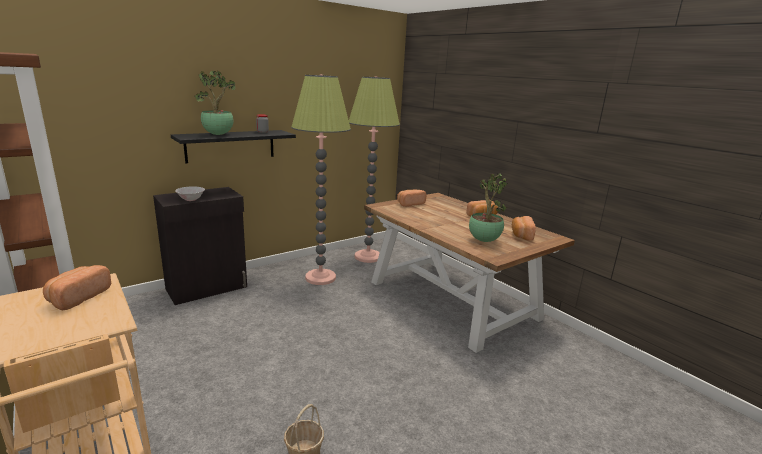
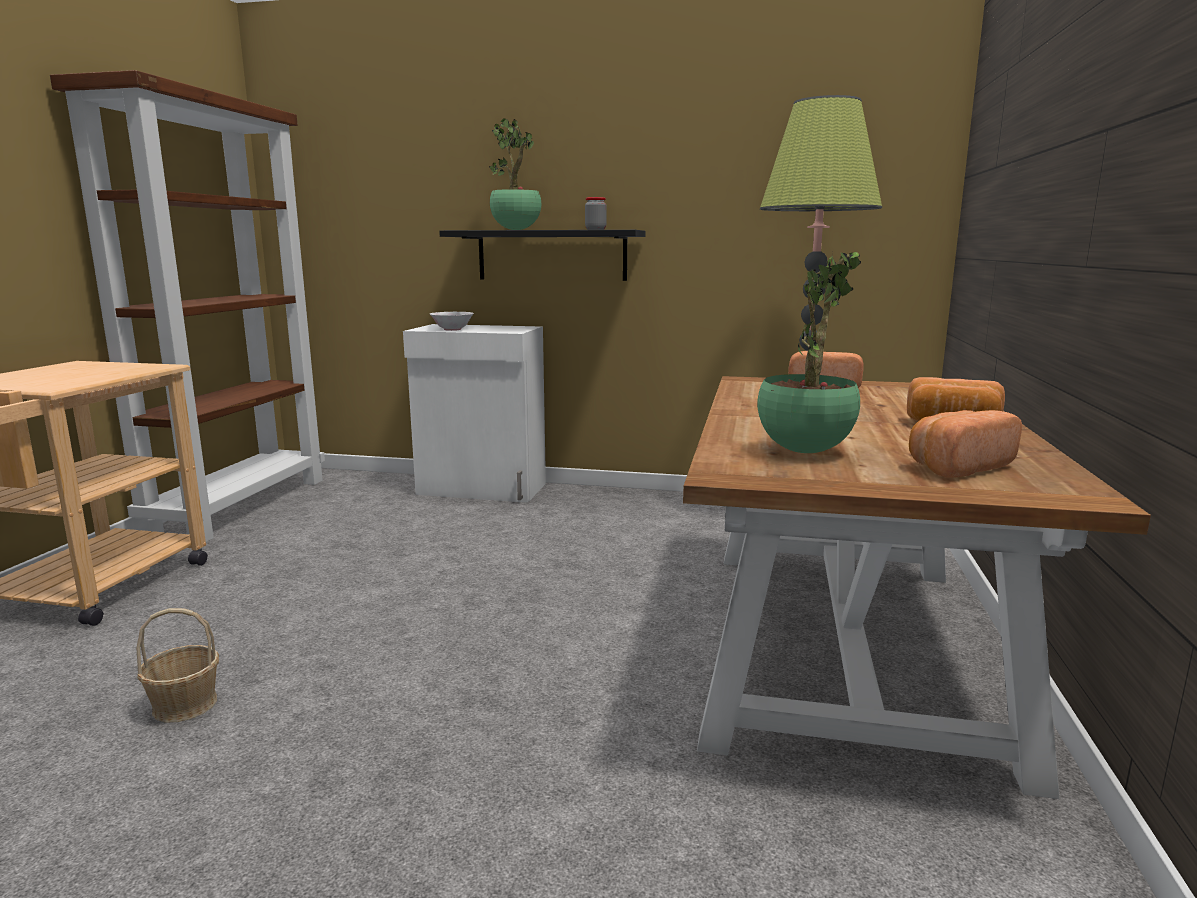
camera: 50 degrees right, 5 degrees down
bread [43,265,111,310] -> none
black cabinet [153,187,247,305] -> white cabinet [403,324,546,503]
floor lamp [291,74,351,285] -> none

